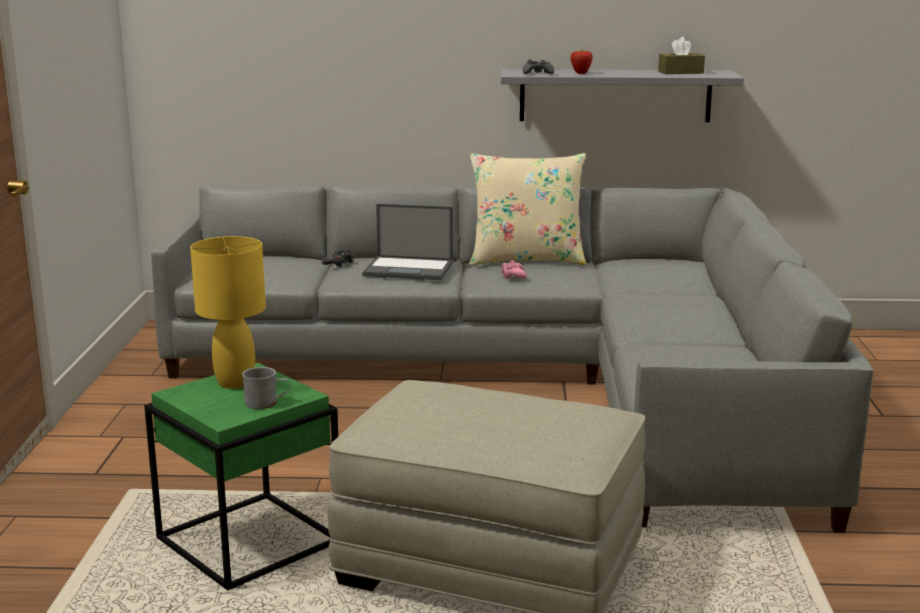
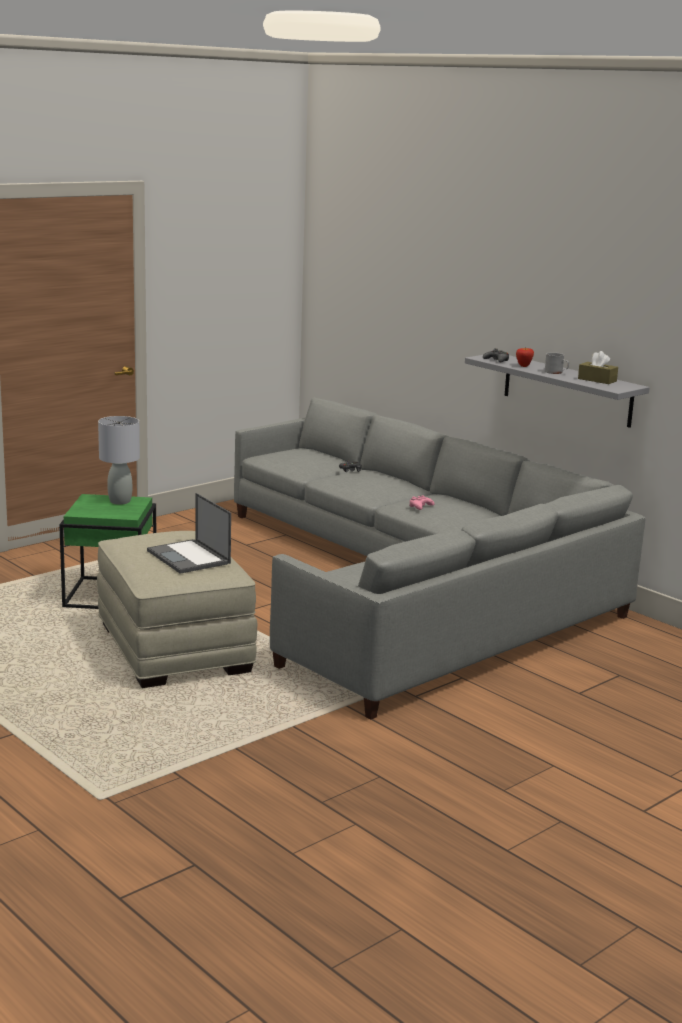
camera: 45 degrees right, 0 degrees up
yellow table lamp [190,236,266,389] -> grey table lamp [98,416,140,505]
grey mug [242,367,289,409] -> grey mug moved to [545,352,569,374]
laptop [363,204,453,280] -> laptop moved to [147,493,231,574]
beige pillow [470,153,586,265] -> none

